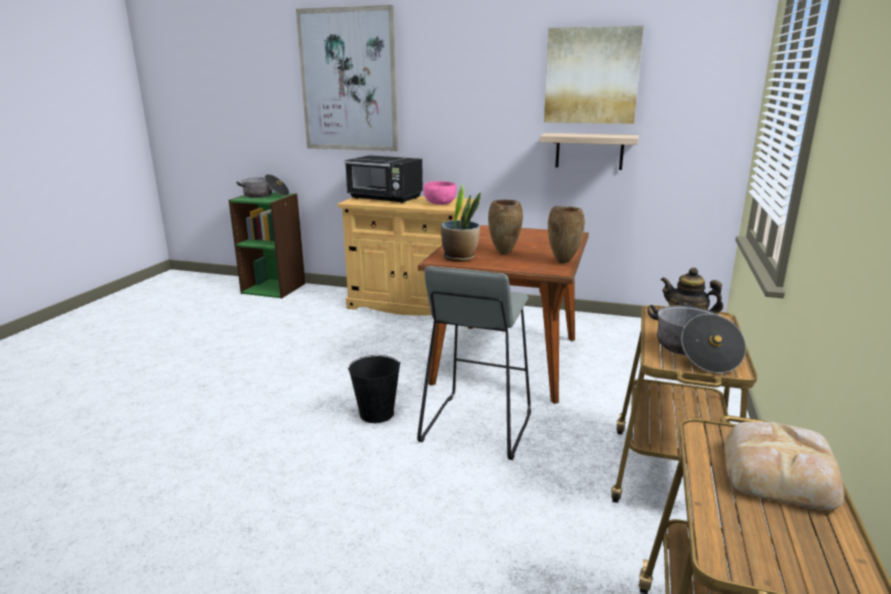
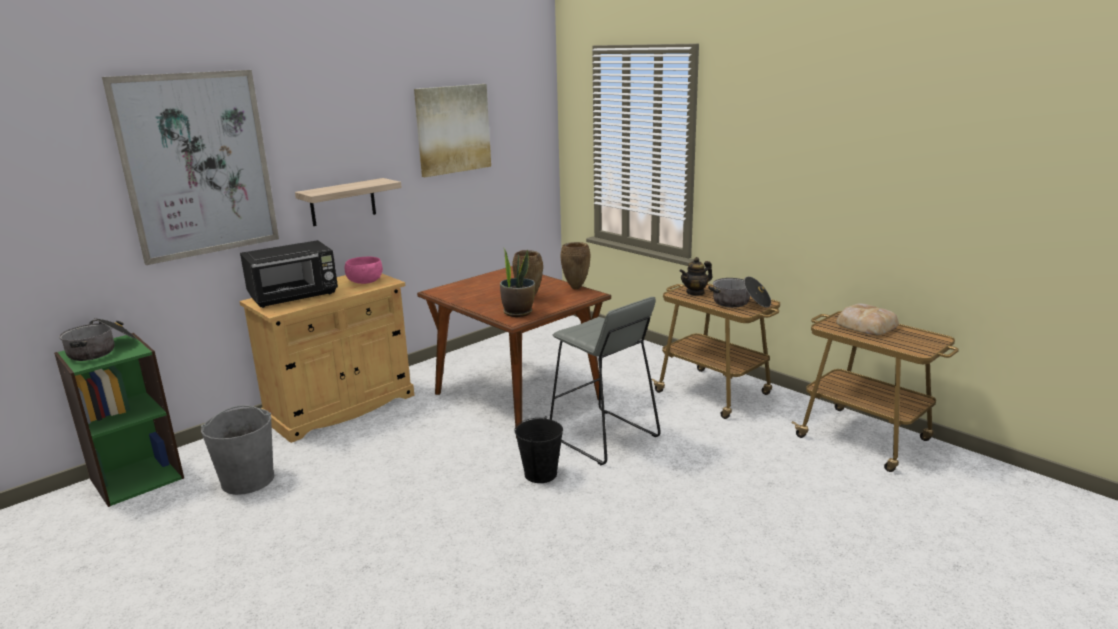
camera: 60 degrees left, 0 degrees up
shelf [540,133,639,170] -> shelf moved to [295,178,402,226]
none -> grey bucket [201,405,274,495]

